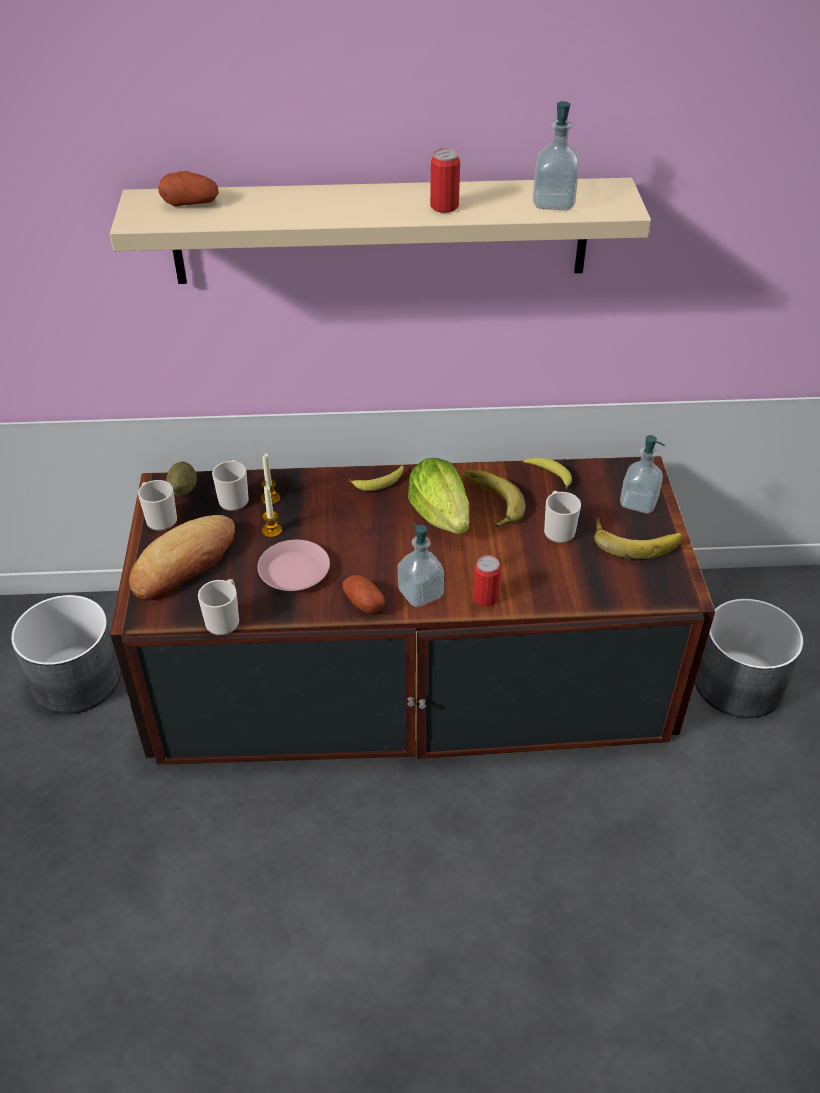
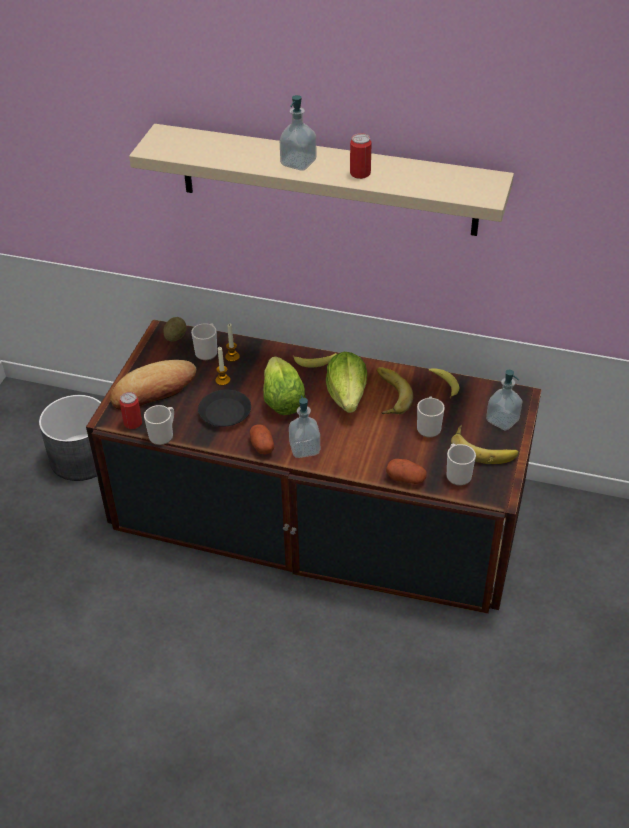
camera: 20 degrees right, 0 degrees up
mug [138,480,177,531] -> mug moved to [447,444,476,486]
potato [158,171,219,206] -> potato moved to [386,459,427,484]
pink plate [258,540,330,591] -> black plate [198,390,251,427]
can [473,555,501,606] -> can moved to [120,392,142,429]
soap dispenser [533,101,580,211] -> soap dispenser moved to [280,95,316,171]
grey planter [695,599,803,718] -> none
none -> lettuce [263,357,306,415]

